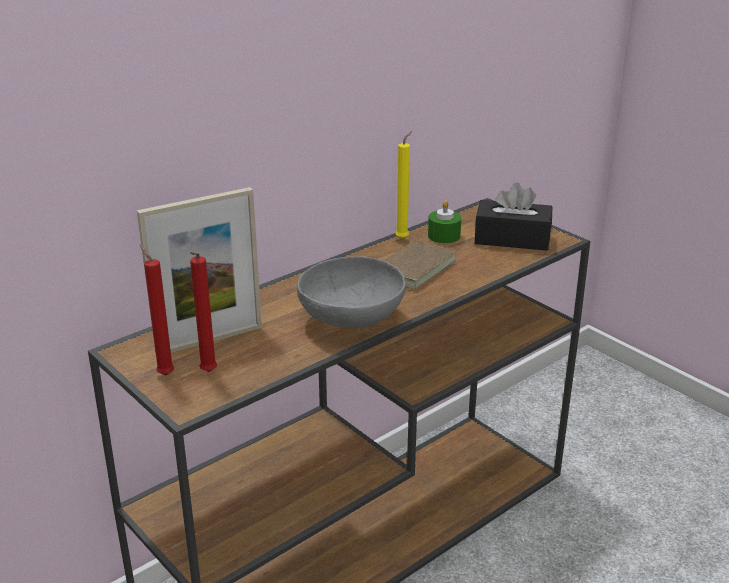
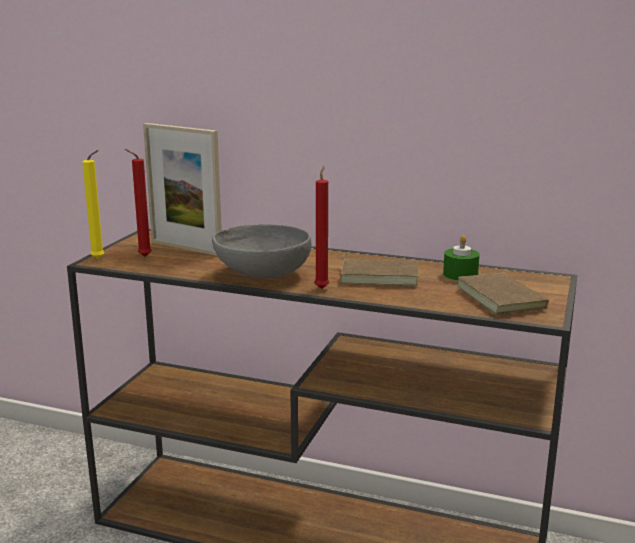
camera: 60 degrees right, 10 degrees down
red candle [140,244,174,375] -> red candle moved to [314,166,329,289]
yellow candle [395,131,412,239] -> yellow candle moved to [82,150,104,259]
black tissue box [475,182,553,251] -> brown book [457,270,549,315]

